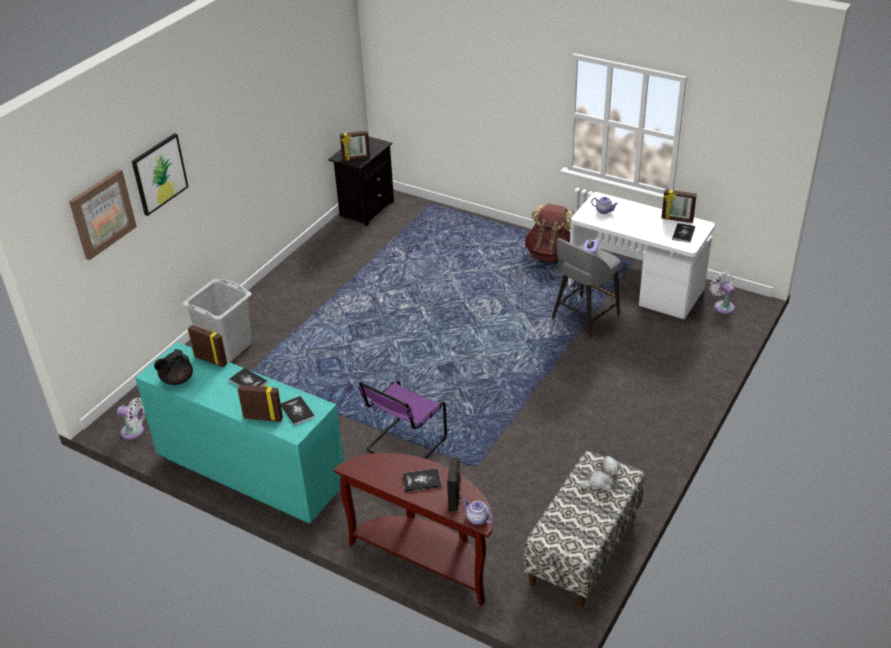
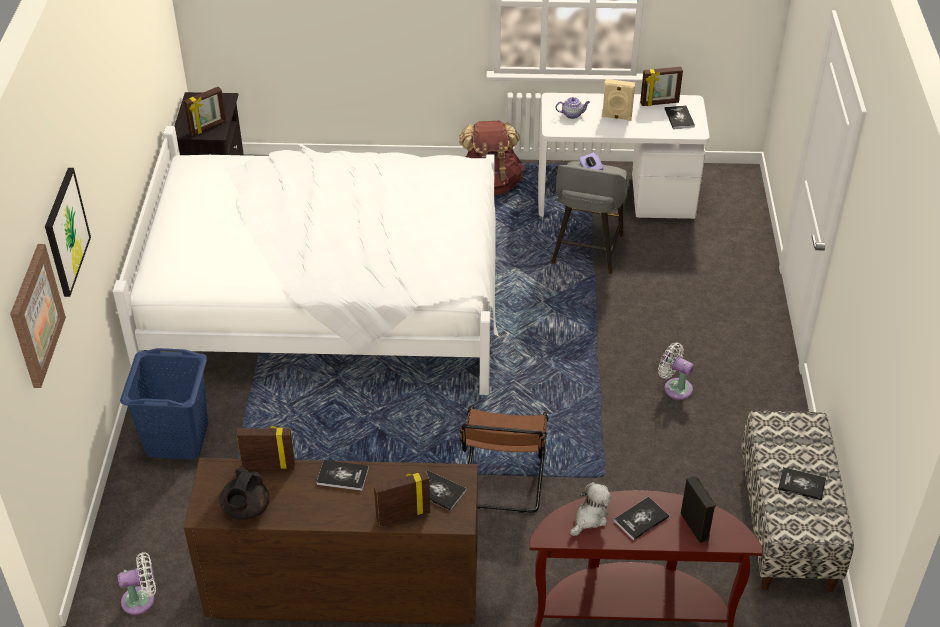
camera: 30 degrees left, 5 degrees up
turquoise dresser [135,342,344,523] -> brown dresser [184,458,478,625]
grey laundry basket [182,279,252,362] -> blue laundry basket [120,348,208,460]
purple chair [359,381,447,459] -> brown chair [459,405,548,513]
teapot [462,499,494,525] -> none
plush toy [580,456,620,490] -> plush toy moved to [570,482,611,536]
white fan [710,271,735,314] -> white fan moved to [658,342,694,400]
none -> white bed [113,126,499,395]
none -> beige speaker [602,79,635,121]
none -> book [778,467,826,501]

